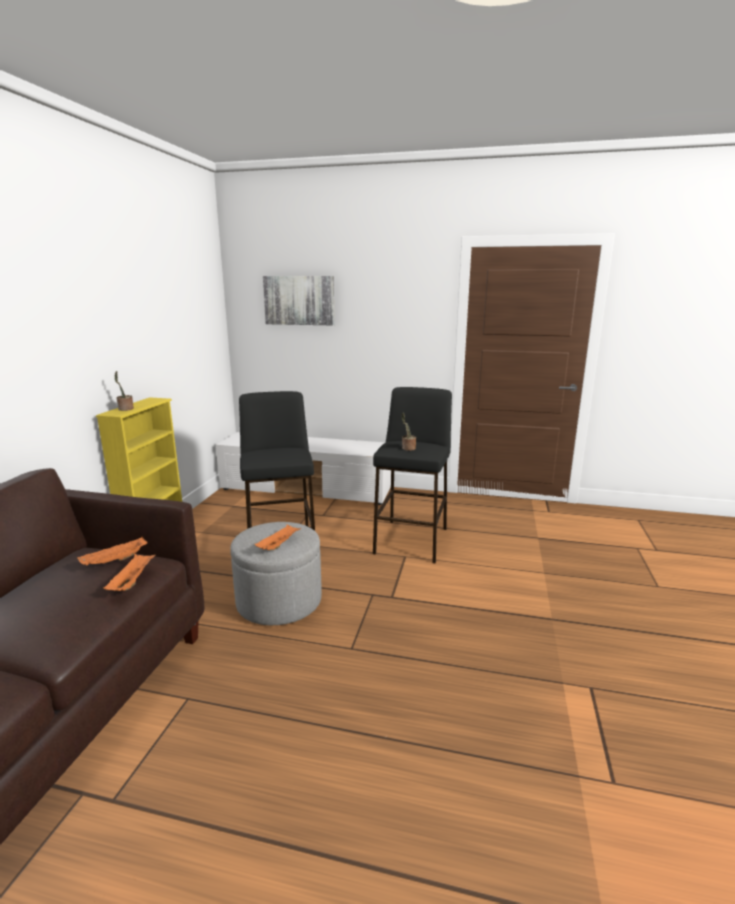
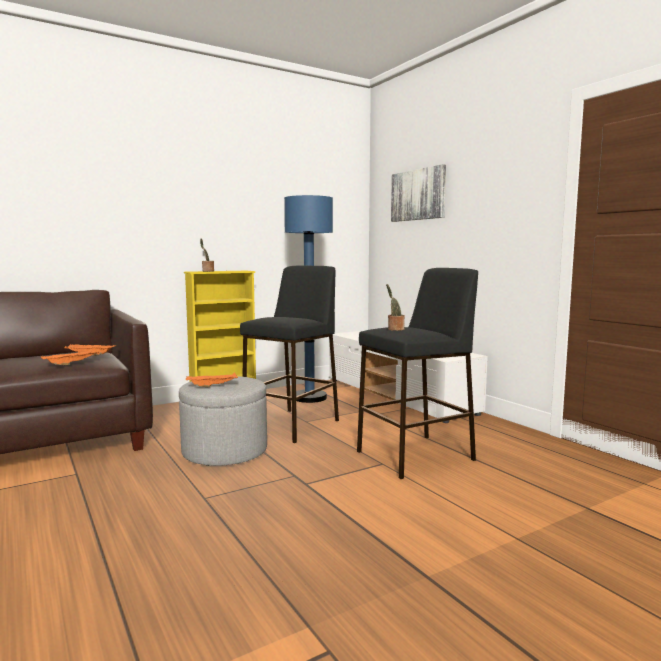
camera: 45 degrees right, 10 degrees down
none -> blue floor lamp [284,195,333,403]

